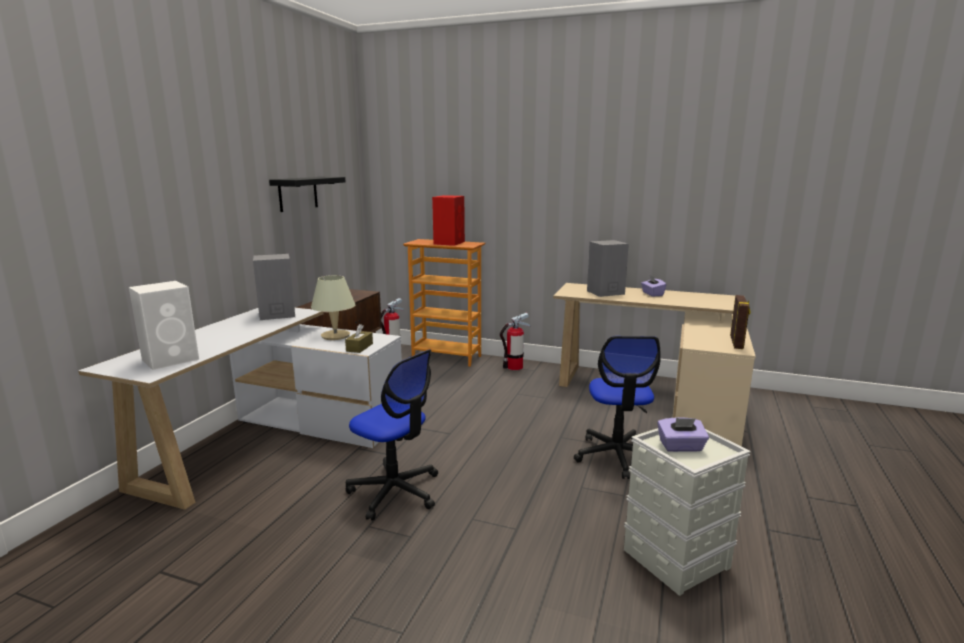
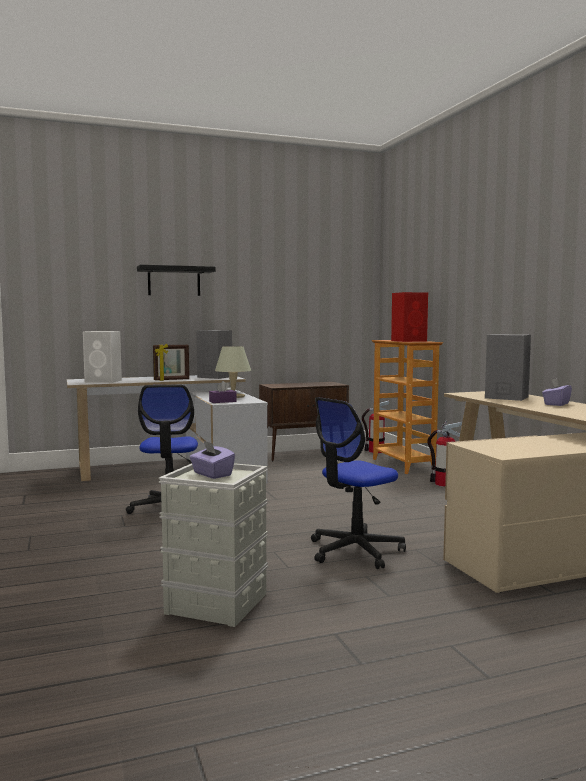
camera: 50 degrees right, 10 degrees down
black shelf [269,177,346,212] -> black shelf moved to [137,264,216,296]
brown tissue box [345,324,373,353] -> purple tissue box [209,381,237,403]
picture frame [730,295,750,349] -> picture frame moved to [153,344,189,381]

